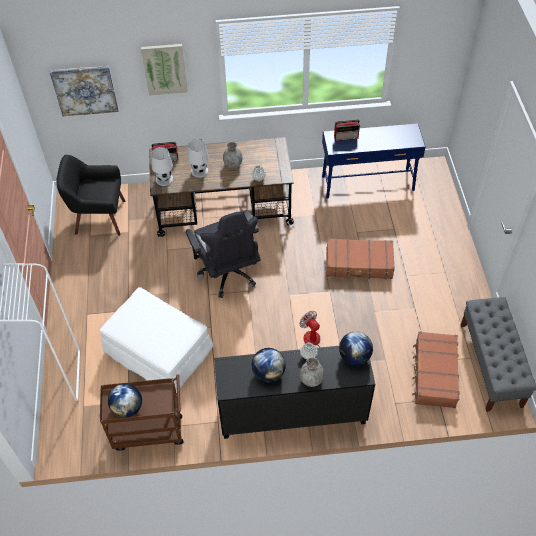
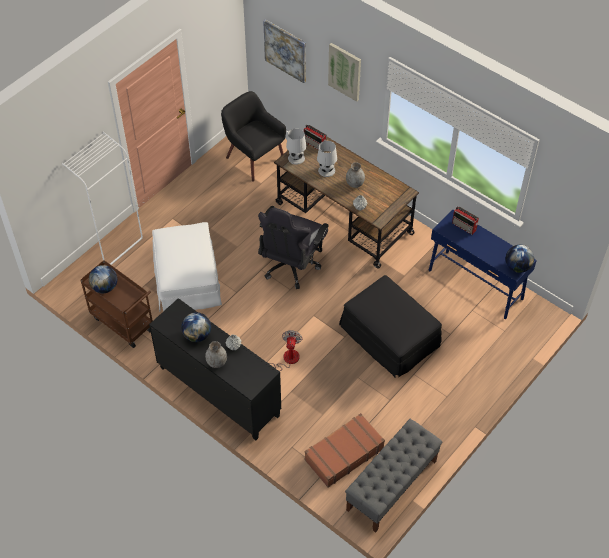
camera: 45 degrees right, 0 degrees up
brown suitcase [326,238,395,279] -> black ottoman [339,275,442,377]
globe [339,331,373,365] -> globe moved to [506,245,534,273]

